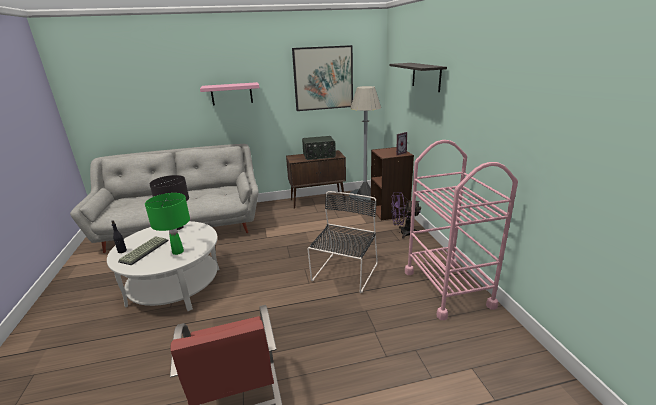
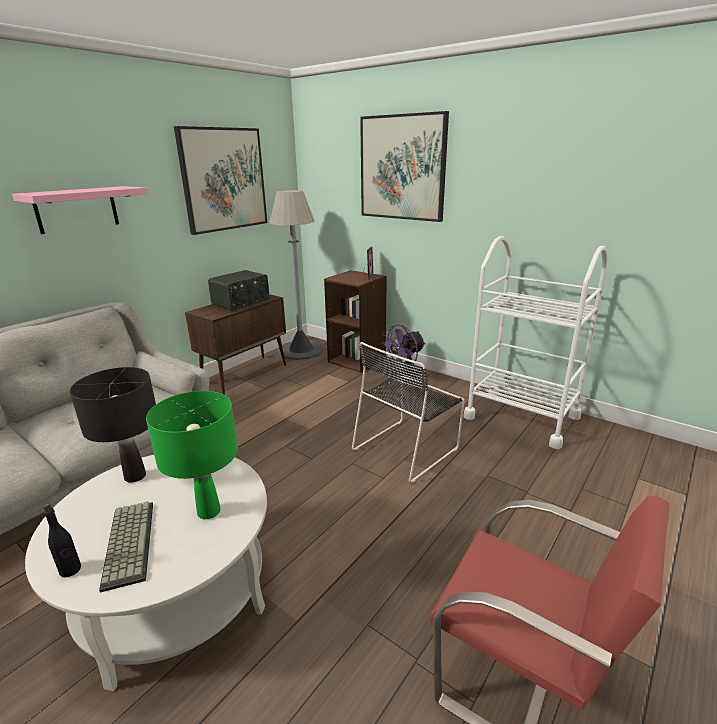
camera: 40 degrees left, 0 degrees up
black chair [308,191,378,293] -> black chair turned 120 degrees counterclockwise [352,342,465,483]
shelf [389,63,447,92] -> picture [360,111,449,222]
pink cart [405,140,518,320] -> white cart [463,236,607,449]

